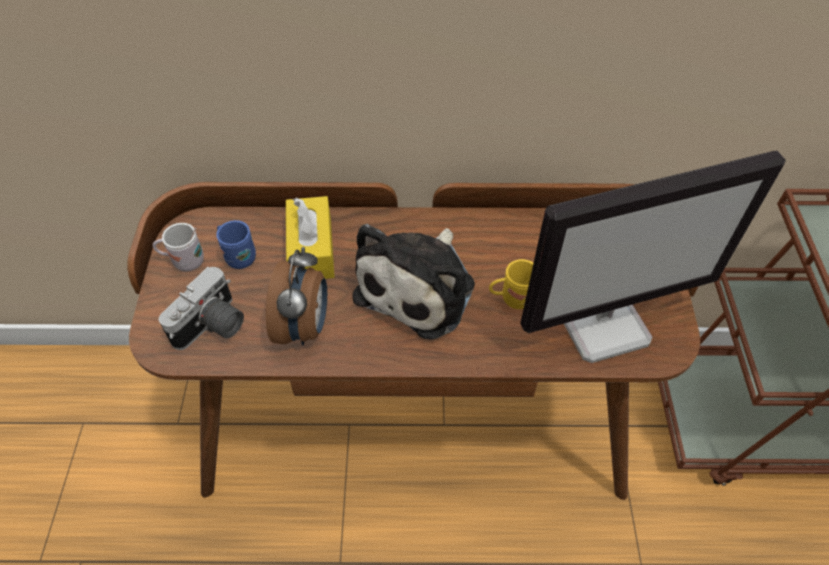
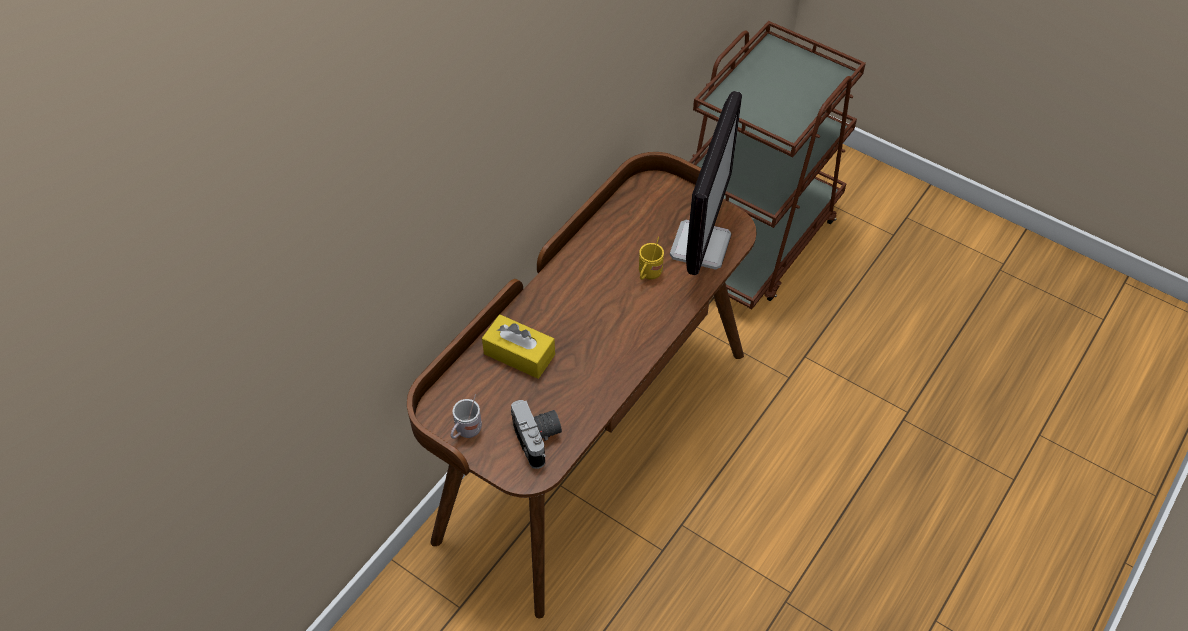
camera: 55 degrees left, 0 degrees up
blue mug [216,220,256,269] -> none
alarm clock [266,247,327,346] -> none
plush toy [353,224,475,340] -> none

